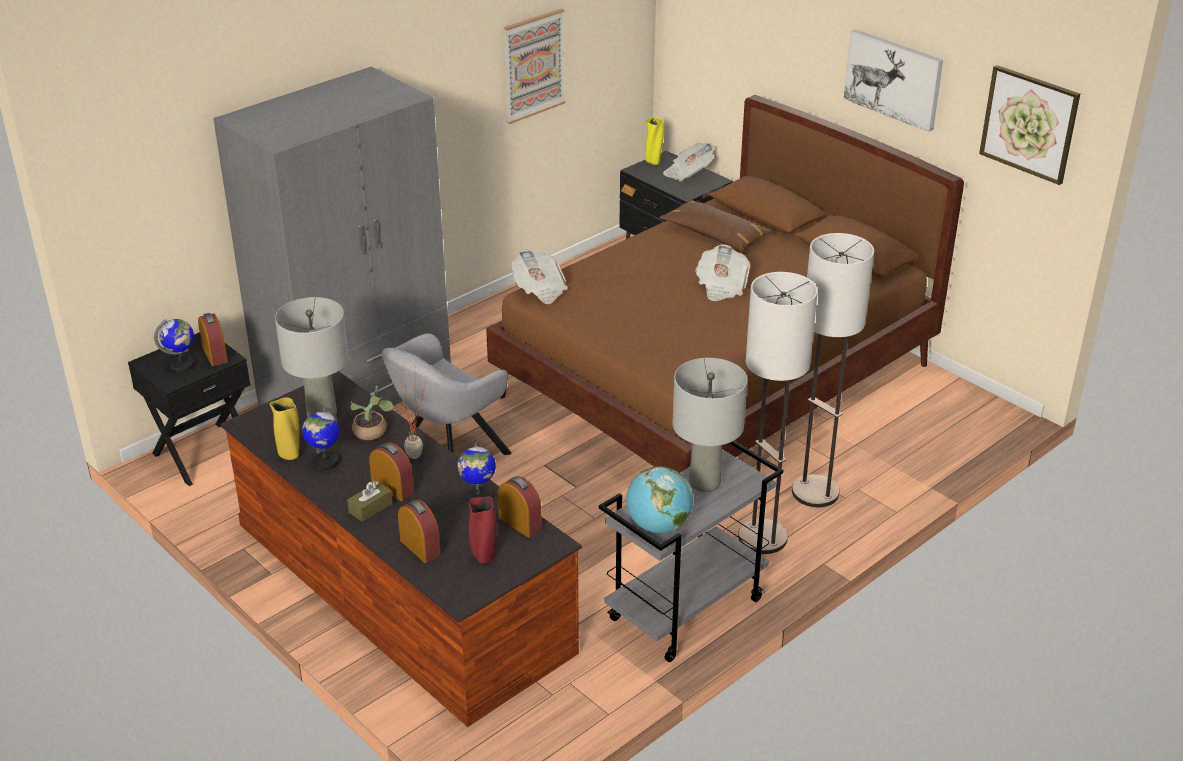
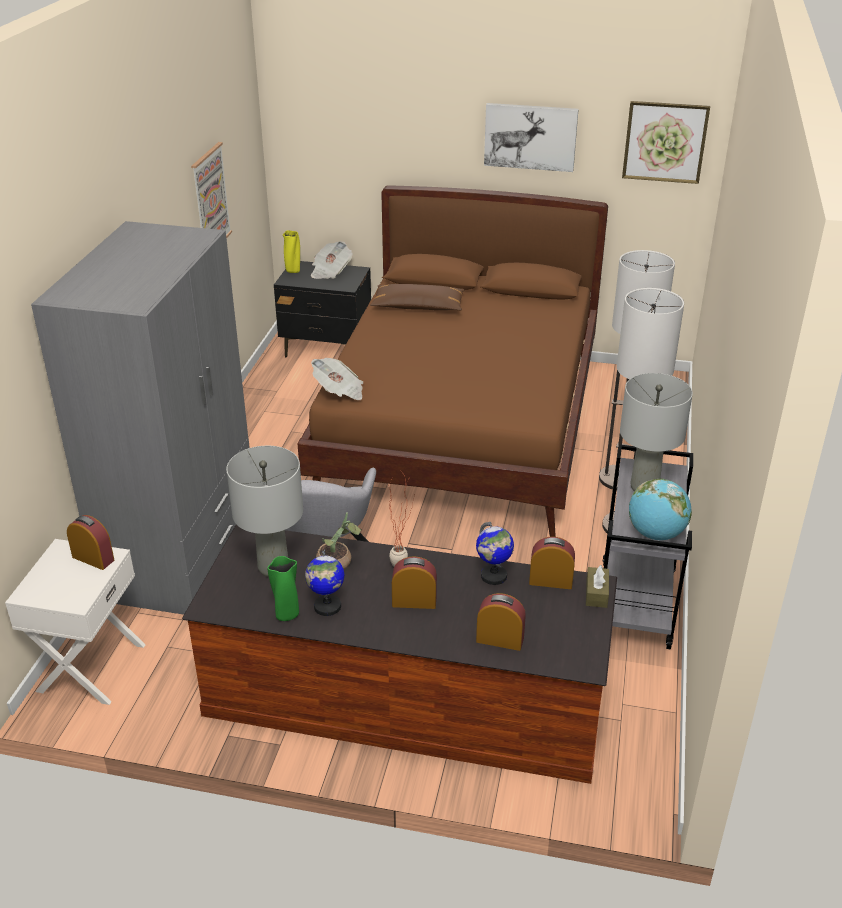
camera: 35 degrees left, 0 degrees up
black nightstand [128,332,250,486] -> white nightstand [5,539,146,705]
globe [154,319,194,372] -> none
yellow vase [270,397,299,460] -> green vase [268,556,299,621]
brown tissue box [347,481,393,522] -> brown tissue box moved to [586,565,609,608]
red vase [468,497,497,564] -> none
newspaper [695,245,750,301] -> none

